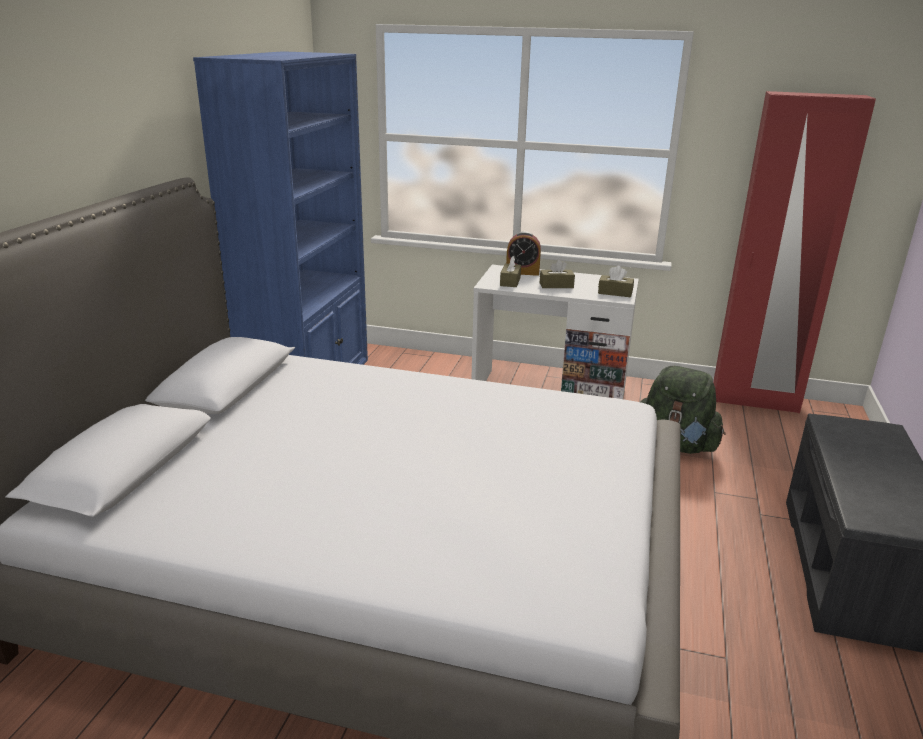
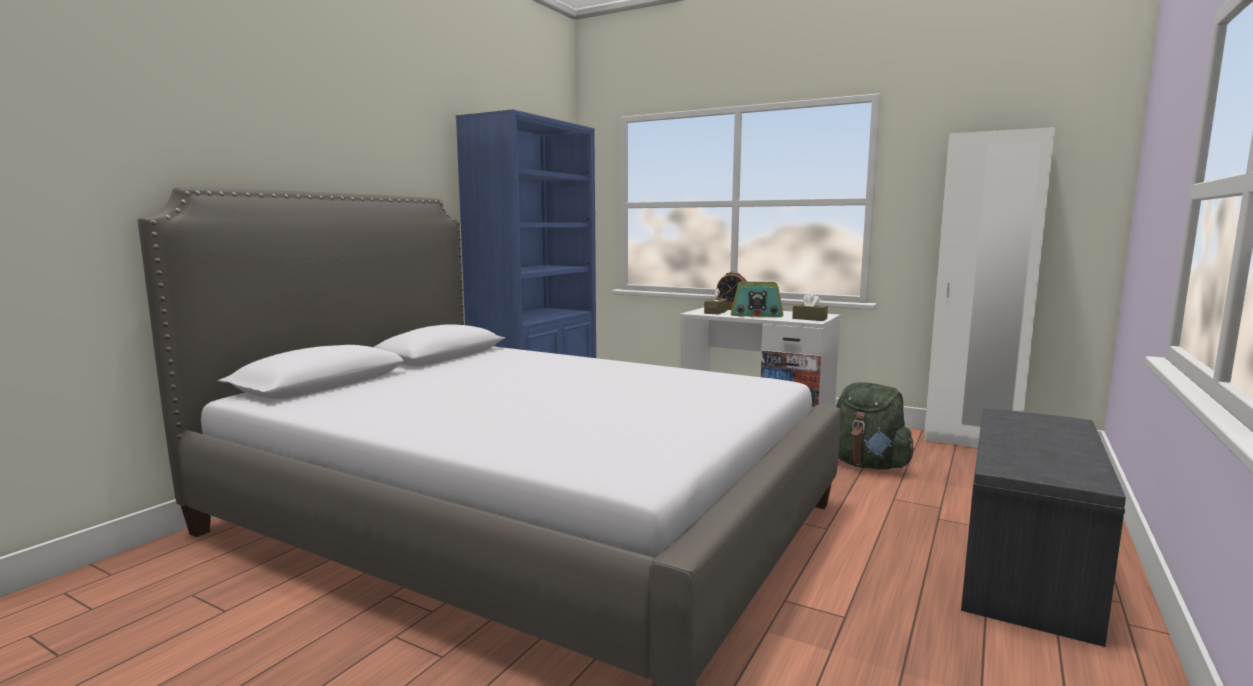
camera: 15 degrees right, 15 degrees down
brown tissue box [540,260,575,288] -> radio [731,282,784,317]
red wardrobe [713,91,876,413] -> white wardrobe [924,127,1055,448]

